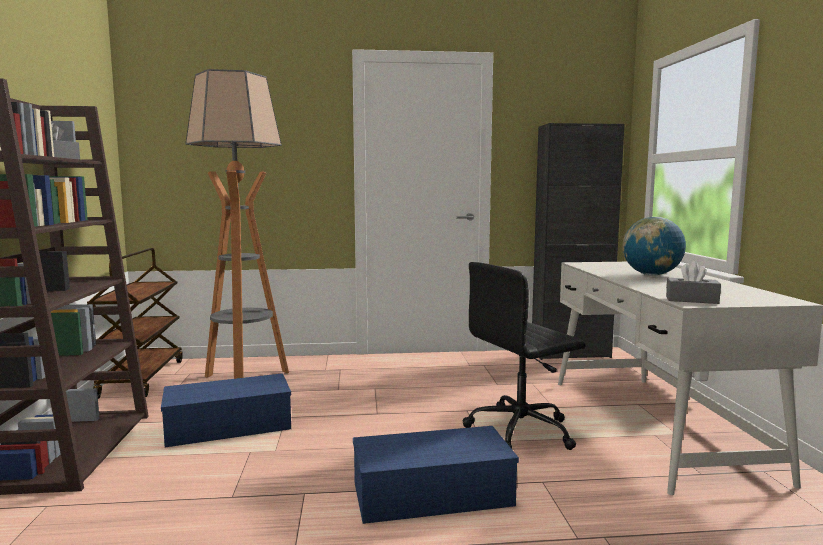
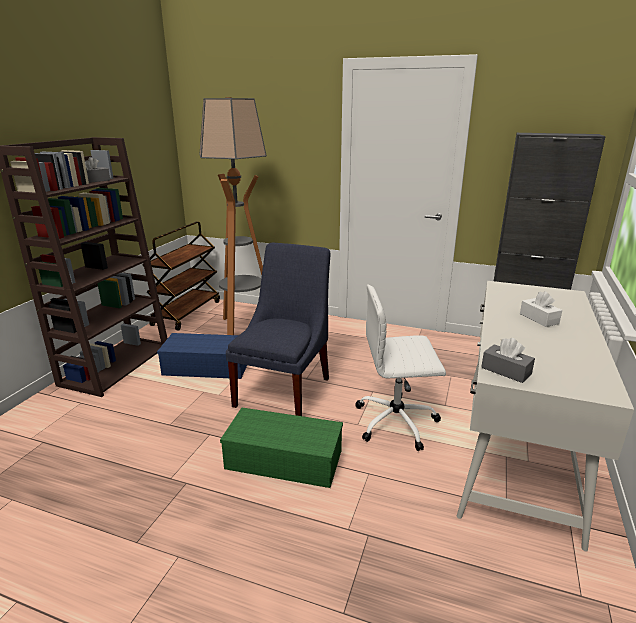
camera: 25 degrees right, 15 degrees up
blue storage box [353,426,519,524] -> green storage box [220,408,343,488]
black office chair [463,262,586,450] -> white office chair [355,284,446,451]
globe [622,217,686,276] -> white tissue box [520,291,562,327]
none -> blue chair [226,242,331,416]

